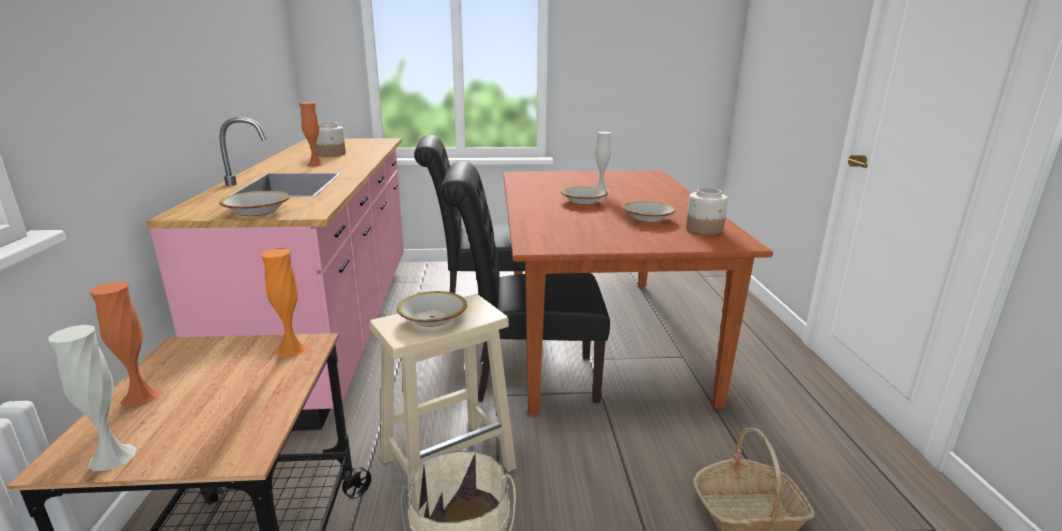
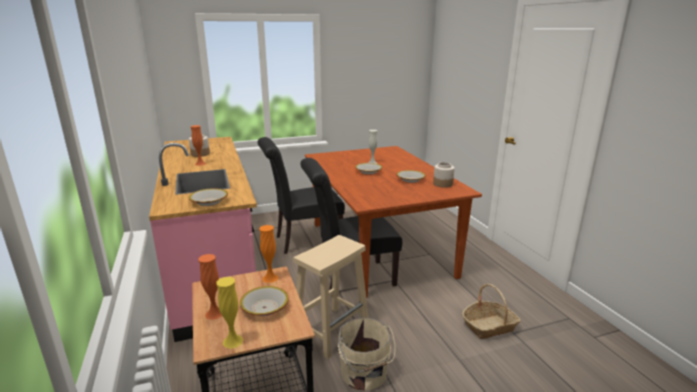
camera: 15 degrees left, 0 degrees up
white vase [48,325,137,471] -> yellow vase [216,277,243,349]
bowl [397,291,467,327] -> bowl moved to [240,286,289,316]

